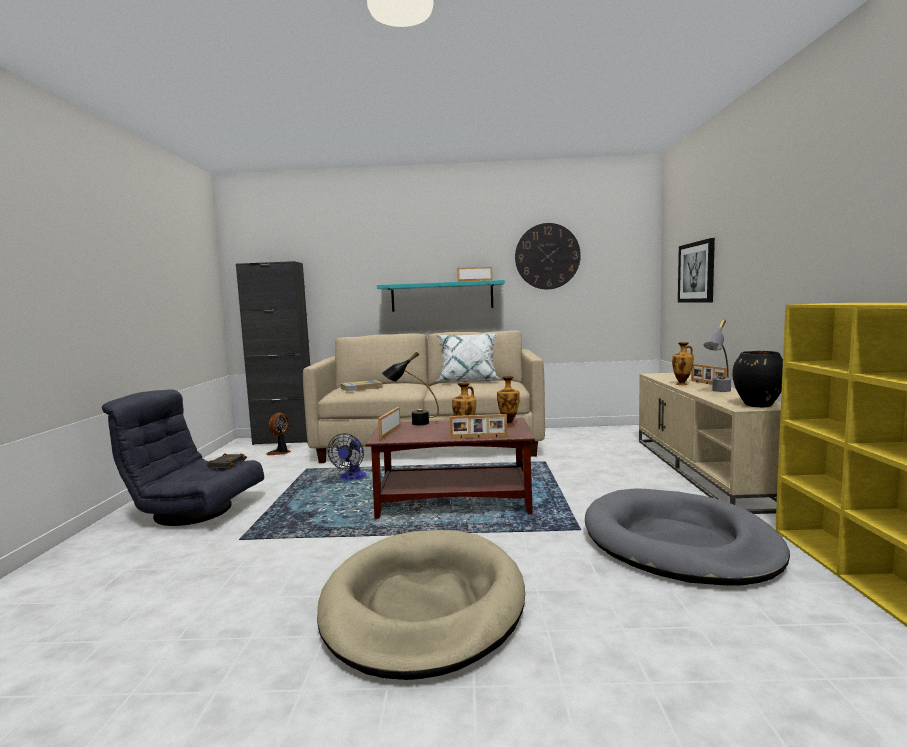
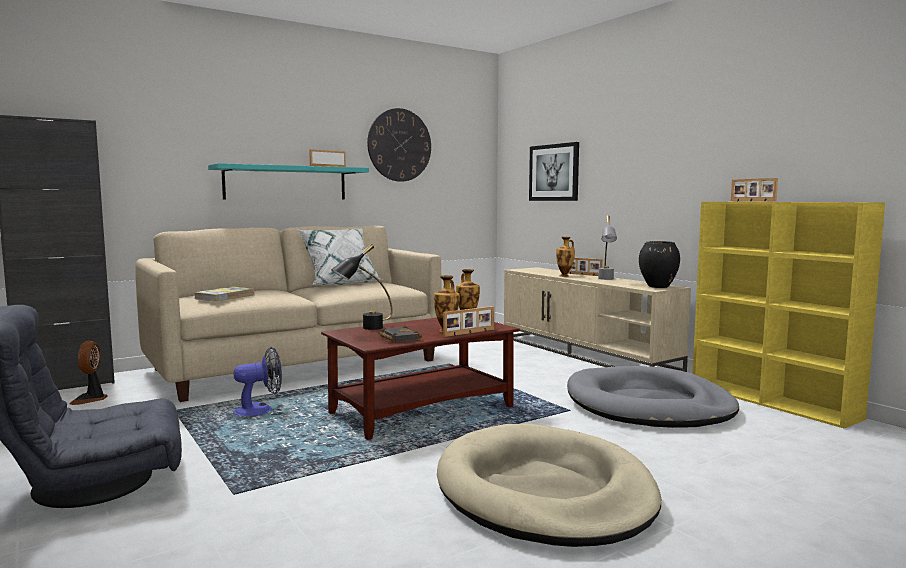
camera: 35 degrees left, 0 degrees up
black book [206,453,247,468] -> black book moved to [378,326,422,343]
fan [327,433,367,481] -> fan turned 90 degrees counterclockwise [233,347,282,416]
picture frame [378,407,401,440] -> picture frame moved to [731,178,778,202]

